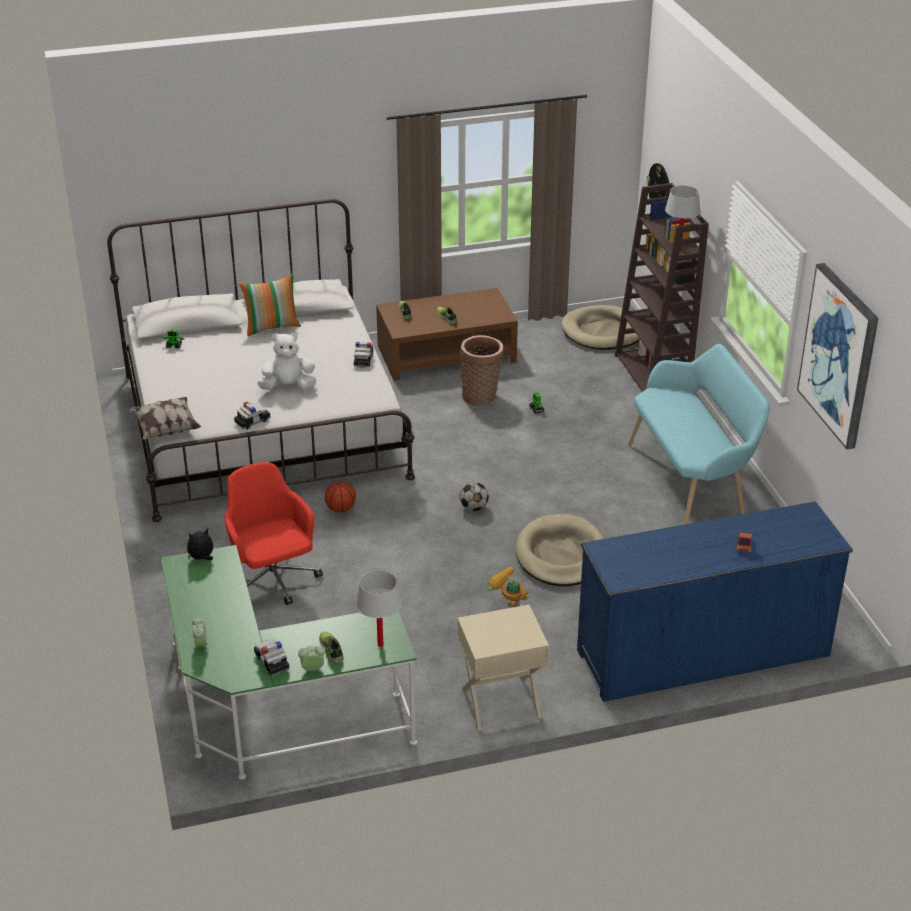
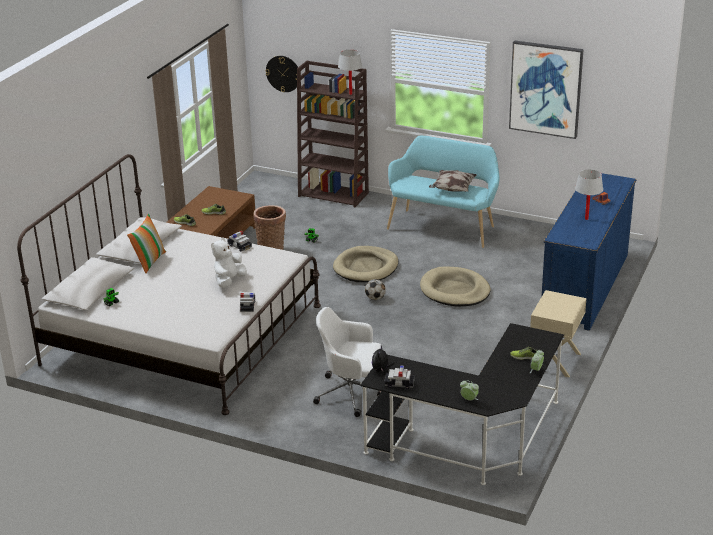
camera: 50 degrees left, 5 degrees down
pillow [129,397,201,439] -> pillow moved to [429,170,477,192]
green desk [161,545,417,780] -> black desk [360,323,564,485]
red office chair [224,462,323,605] -> white office chair [313,307,382,417]
toy car [254,638,289,676] -> toy car moved to [384,365,415,389]
basketball [325,481,356,513] -> none
white table lamp [356,570,402,647] -> white table lamp moved to [575,169,603,220]
toy robot [487,567,530,608] -> none
beige dog bed [561,305,640,350] -> beige dog bed moved to [333,246,398,282]

